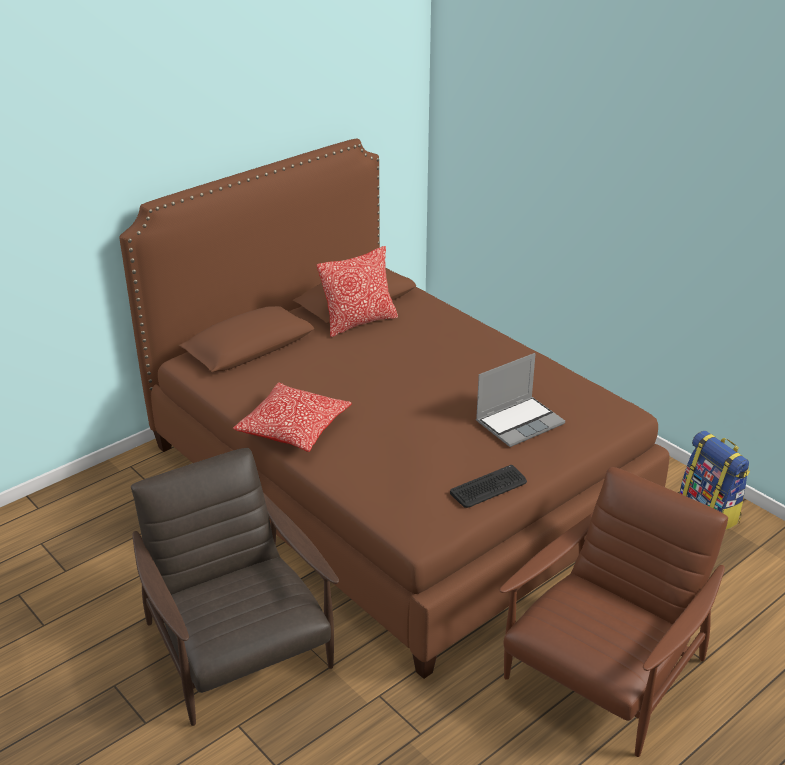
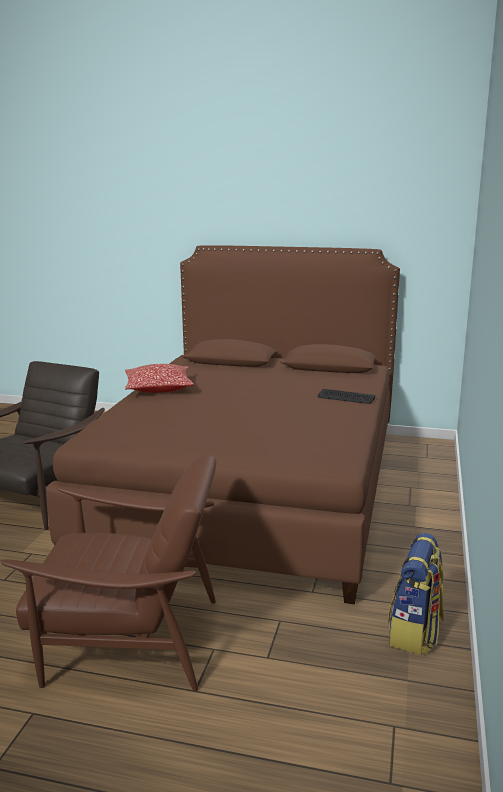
camera: 55 degrees right, 15 degrees down
pillow [317,246,398,338] -> none
keyboard [450,465,527,508] -> keyboard moved to [318,389,375,404]
laptop [476,353,565,447] -> none

